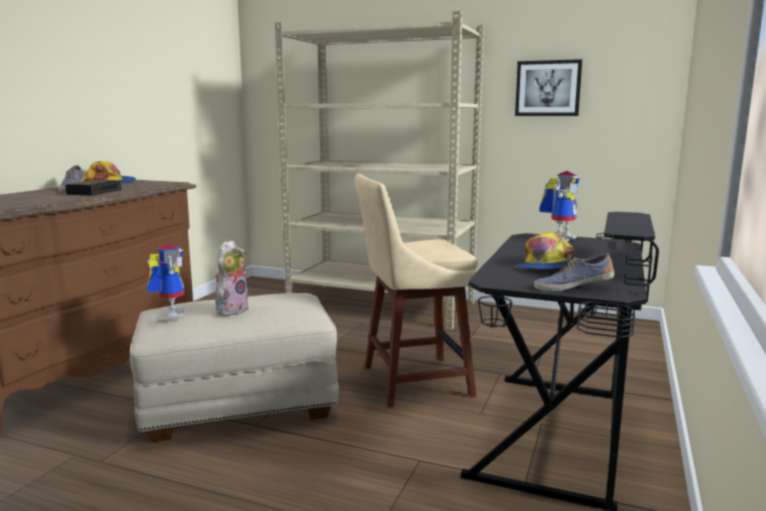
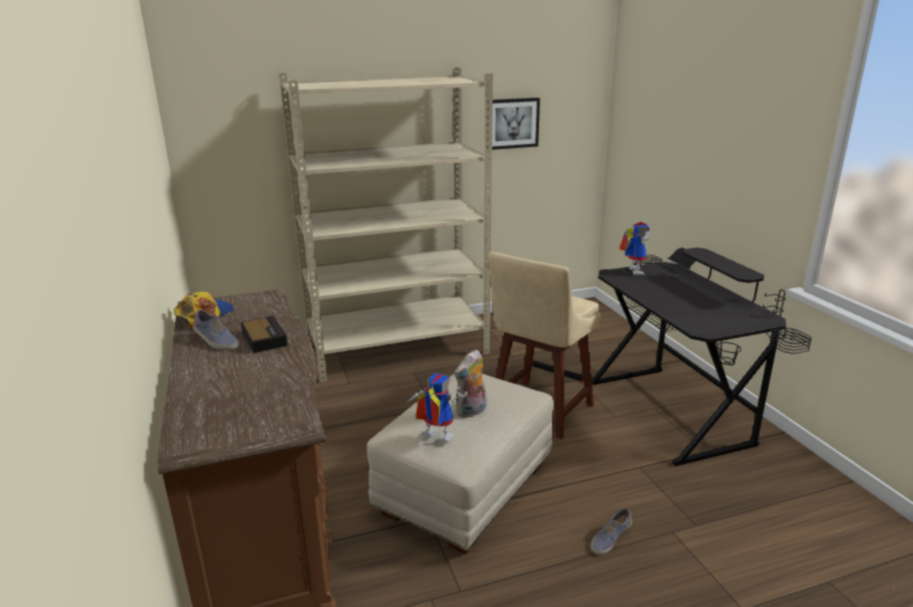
camera: 40 degrees left, 10 degrees up
plush toy [215,240,249,316] -> plush toy turned 120 degrees counterclockwise [455,349,487,418]
cap [515,232,575,269] -> none
shoe [534,253,614,291] -> shoe moved to [591,508,632,555]

